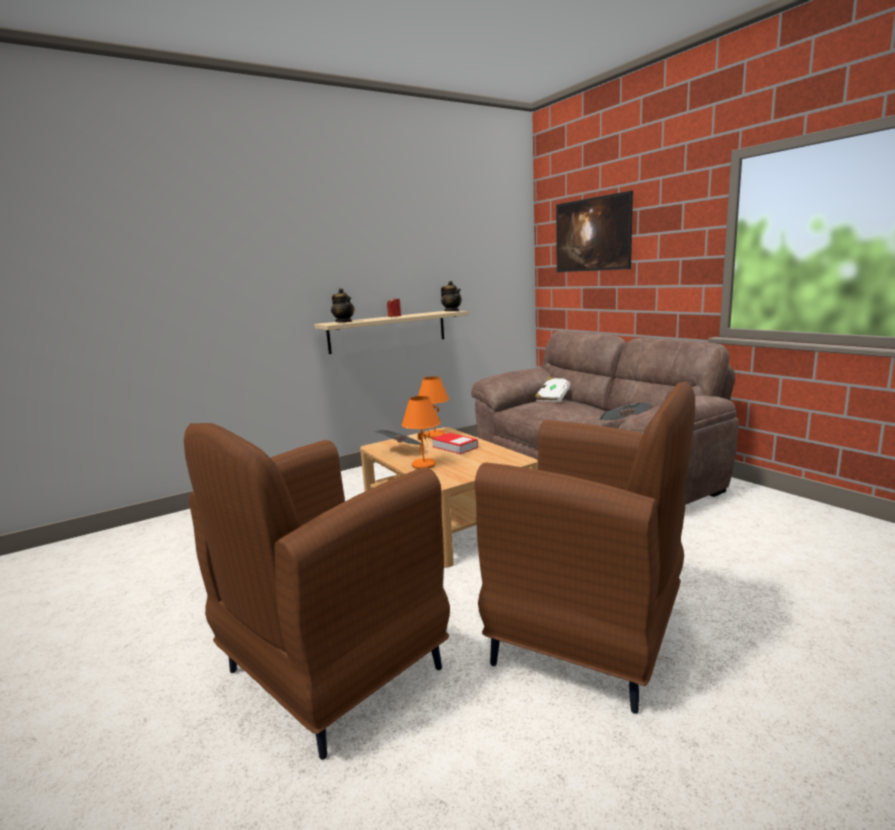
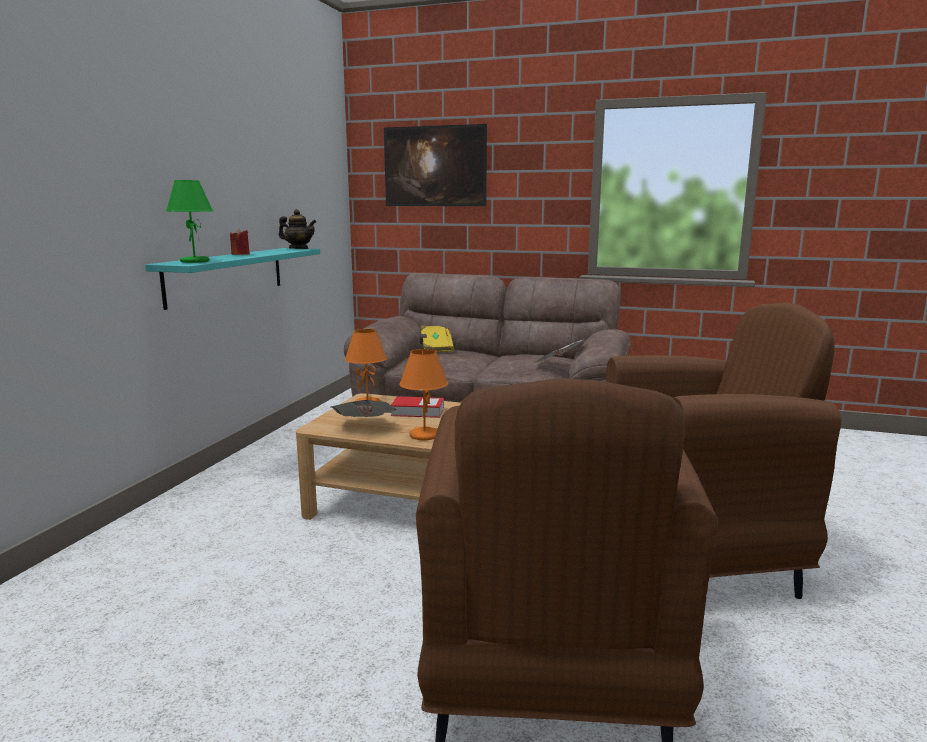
camera: 40 degrees left, 0 degrees up
beige shelf [314,311,469,354] -> turquoise shelf [145,248,320,310]
teapot [331,288,355,322] -> green table lamp [166,180,213,263]
white book [535,377,570,402] -> yellow book [420,325,454,352]

